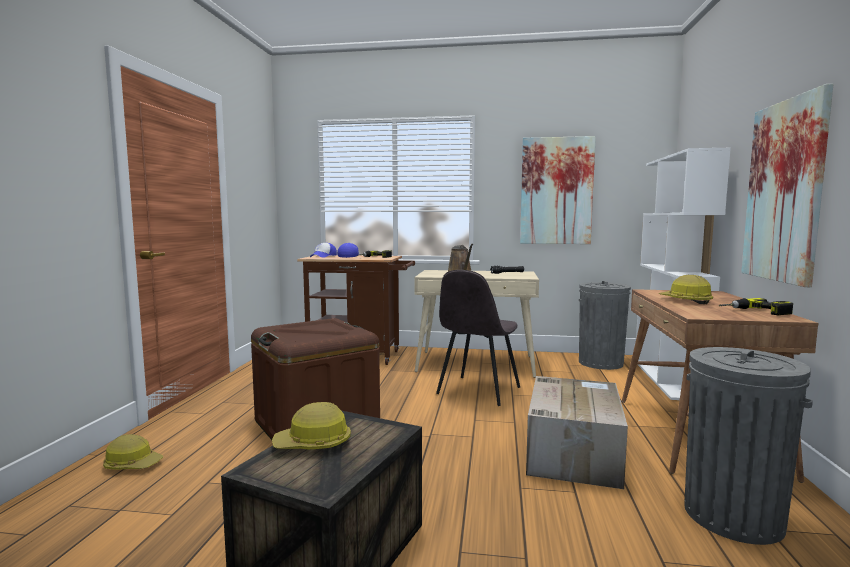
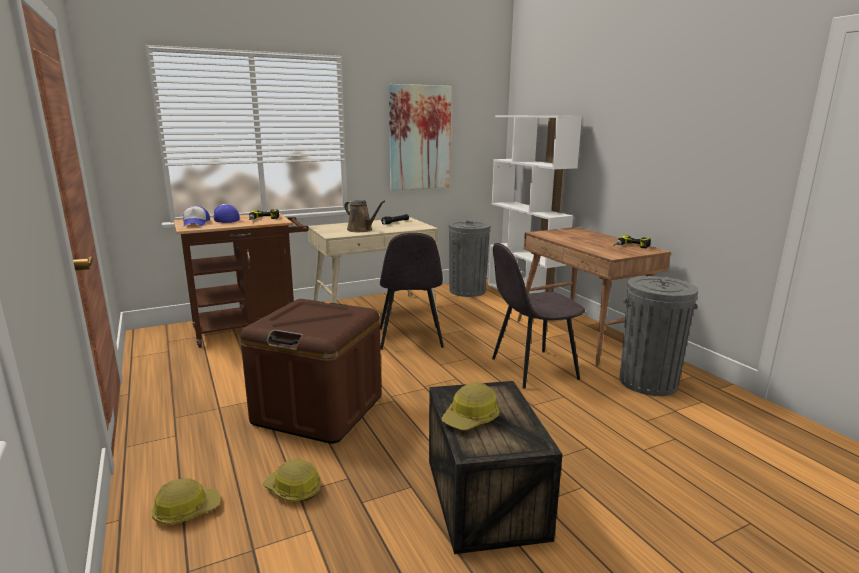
camera: 35 degrees left, 10 degrees up
cardboard box [526,376,628,489] -> grey chair [492,243,585,389]
hard hat [659,275,713,304] -> hard hat moved to [263,459,322,502]
picture [741,84,833,287] -> none

